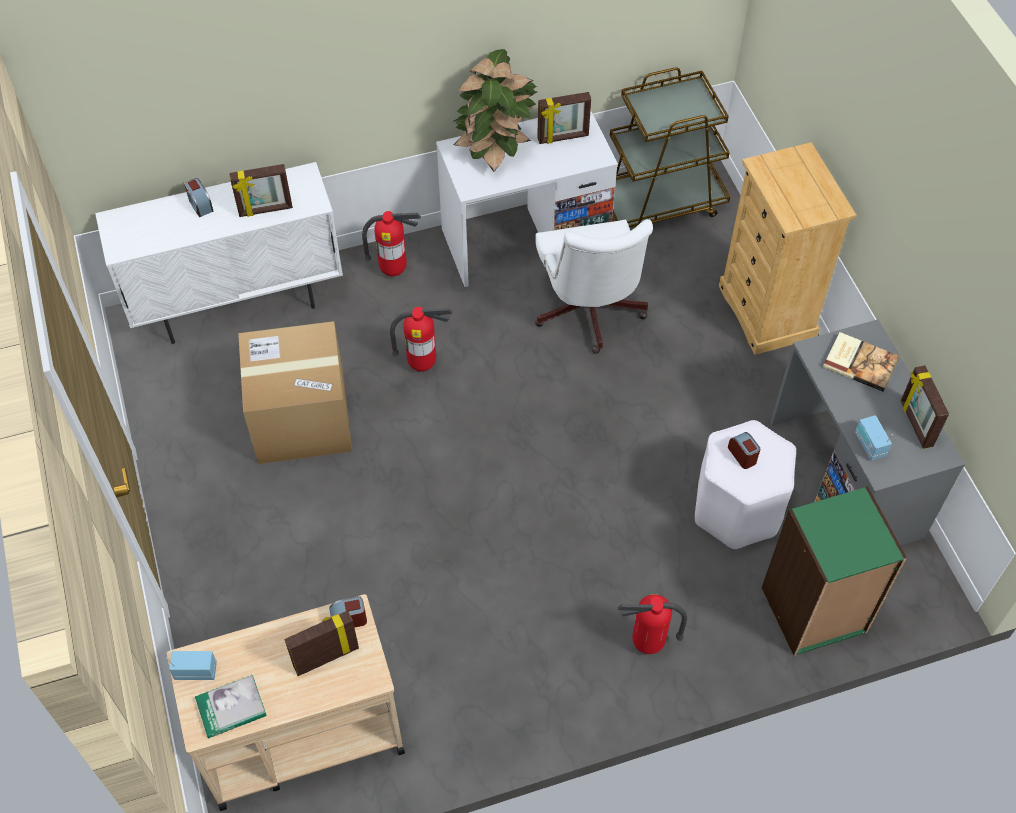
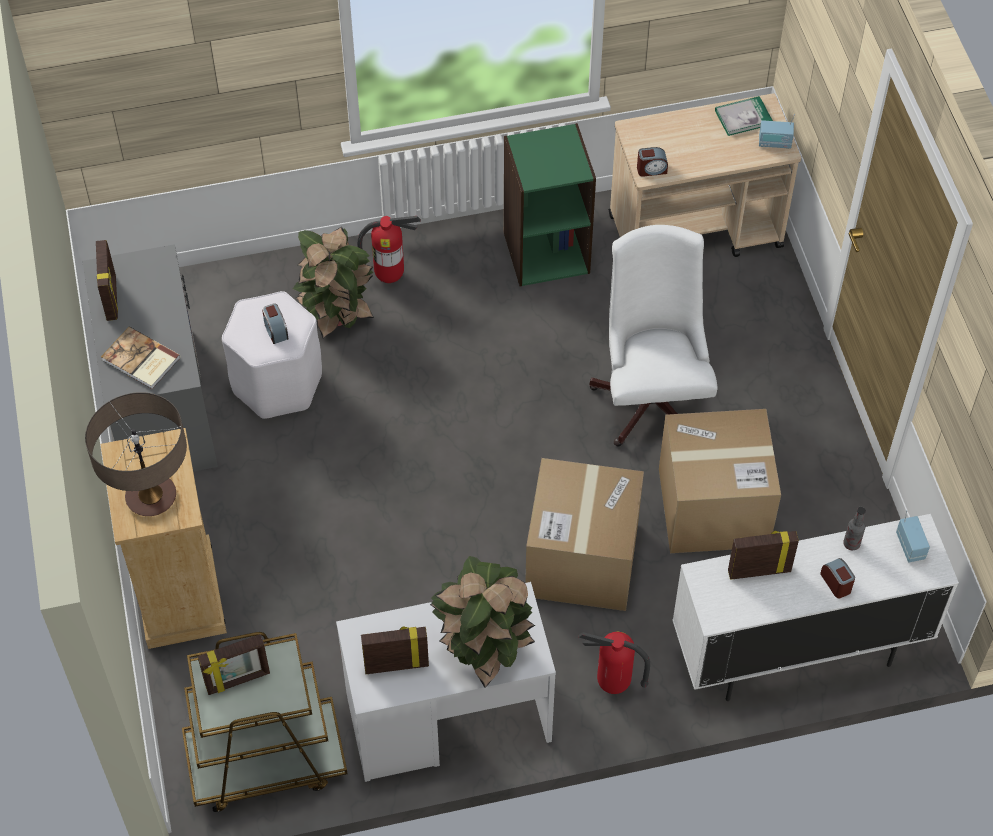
camera: 175 degrees left, 0 degrees up
picture frame [285,611,359,676] -> picture frame moved to [197,634,270,695]
fire extinguisher [390,307,453,371] -> cardboard box [525,458,644,611]
white office chair [535,219,653,354] -> white office chair moved to [590,225,718,447]
green bookcase [762,486,907,656] -> green bookcase moved to [504,123,596,286]
radio [855,415,893,461] -> radio moved to [896,510,930,563]
none -> table lamp [85,392,187,516]
none -> potted plant [293,227,374,339]
none -> bottle [843,507,866,550]

